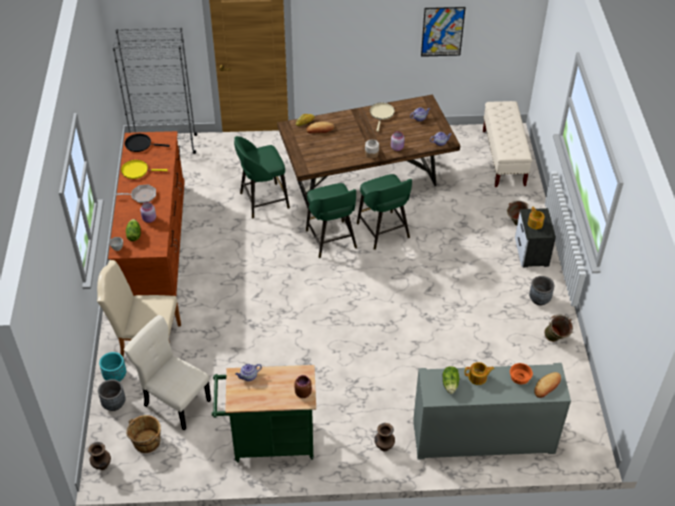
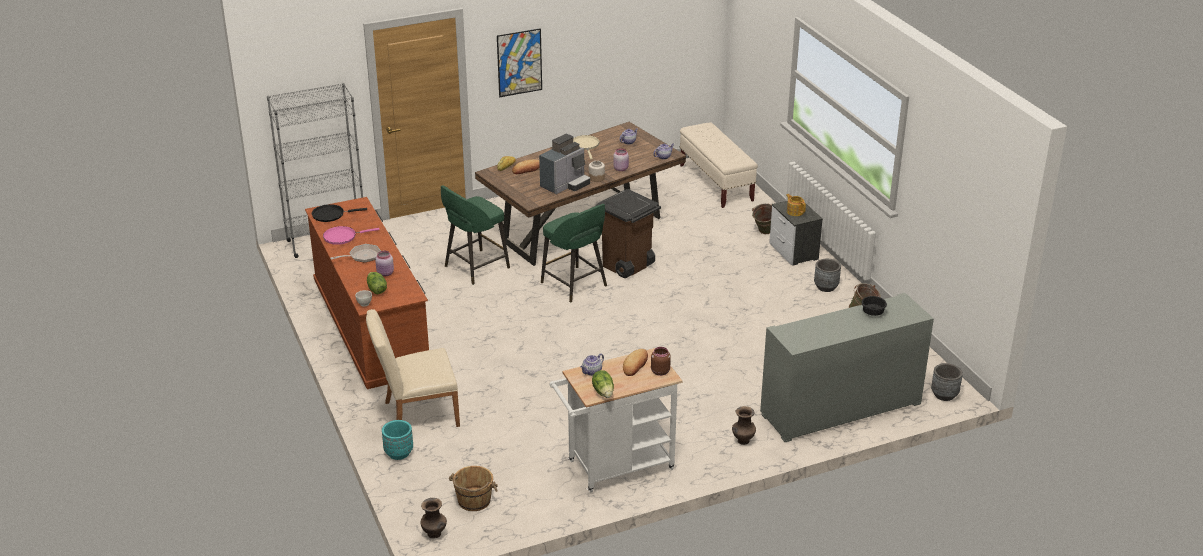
camera: 20 degrees left, 15 degrees down
grey planter [98,379,126,411] -> grey planter moved to [931,363,963,401]
yellow frying pan [121,160,168,179] -> pink frying pan [323,226,380,245]
beige chair [124,315,211,430] -> none
green cart [212,365,316,463] -> white cart [549,348,682,493]
green stool [357,174,412,250] -> brown trash can [596,189,661,278]
picture [421,7,466,57] -> picture moved to [497,28,542,97]
lettuce [443,366,459,394] -> lettuce moved to [592,370,614,398]
teapot [465,362,494,385] -> none
orange bowl [510,363,533,384] -> black bowl [861,296,887,316]
bread [534,372,561,398] -> bread moved to [623,349,648,376]
none -> coffee machine [539,134,590,194]

